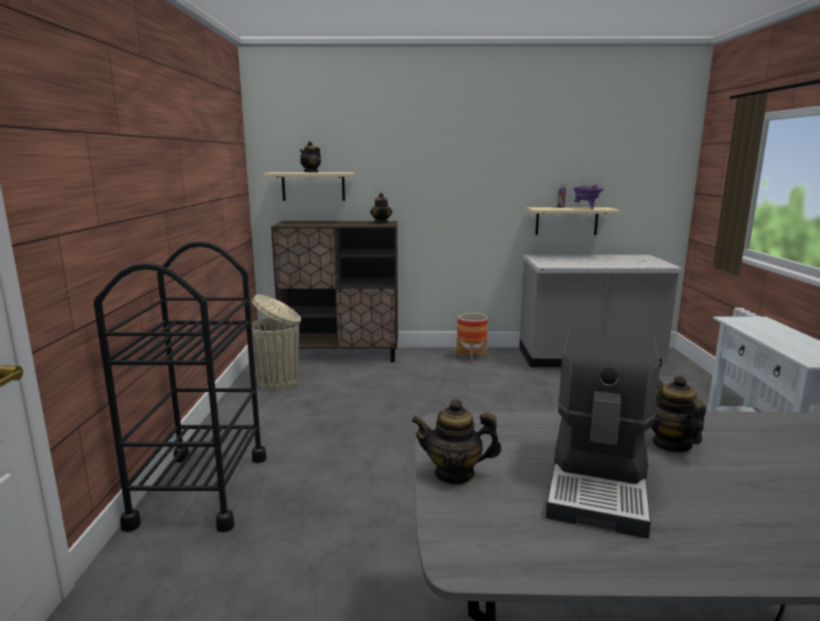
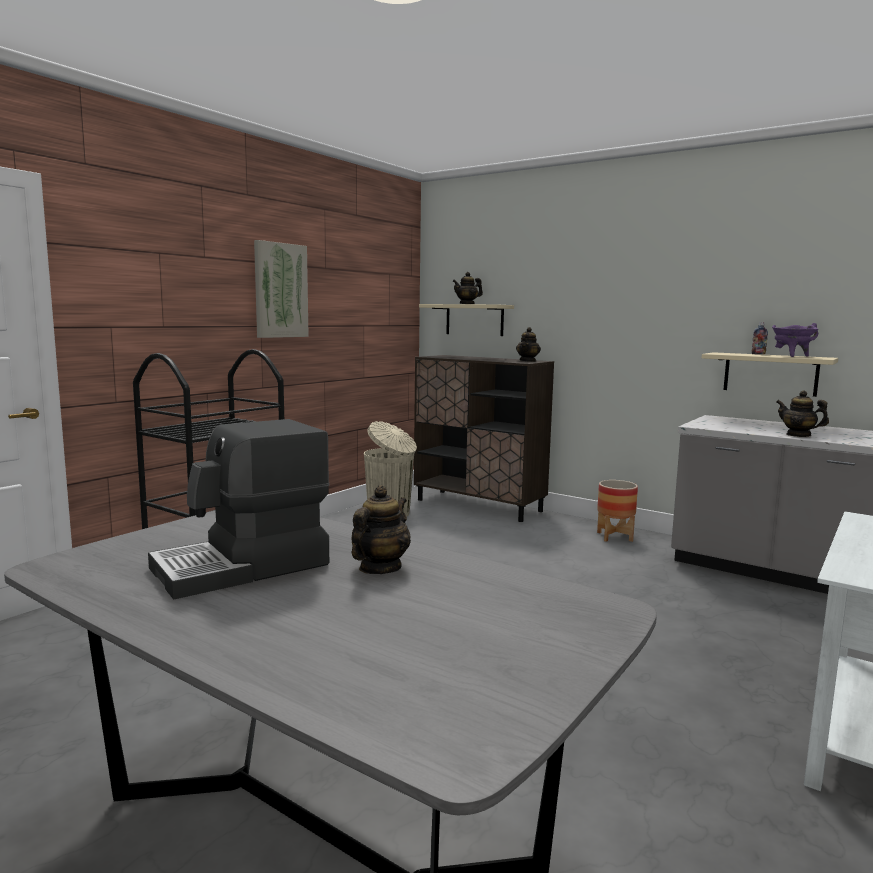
camera: 35 degrees right, 5 degrees down
teapot [411,399,501,485] -> teapot moved to [776,390,829,437]
none -> picture [254,240,309,338]

